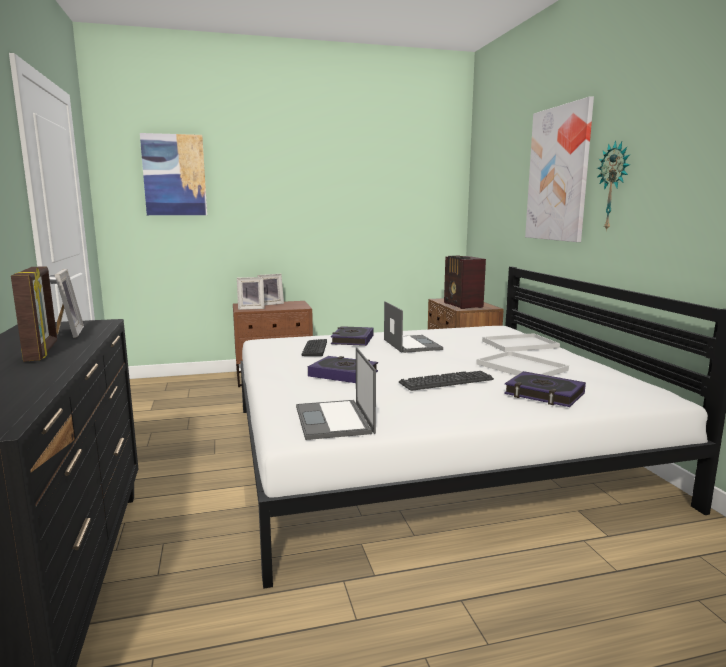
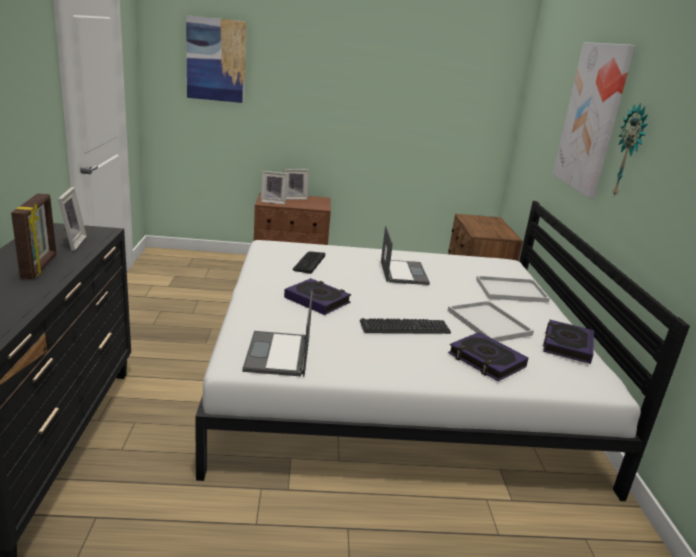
camera: 10 degrees right, 10 degrees up
book [331,326,374,346] -> book moved to [543,320,594,364]
radio [444,256,486,309] -> none

